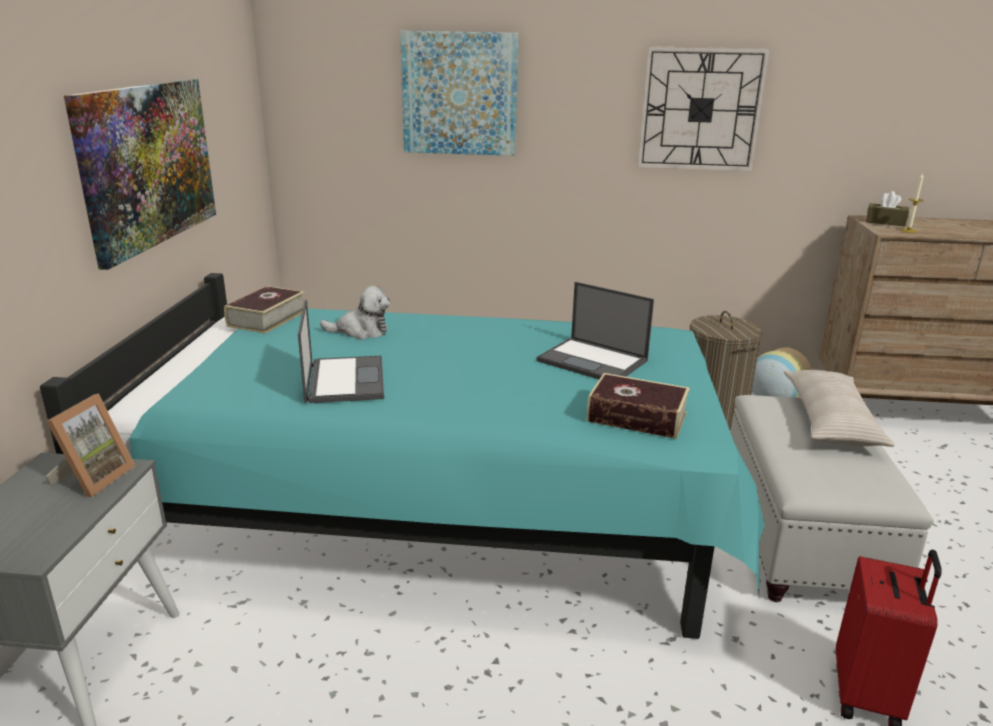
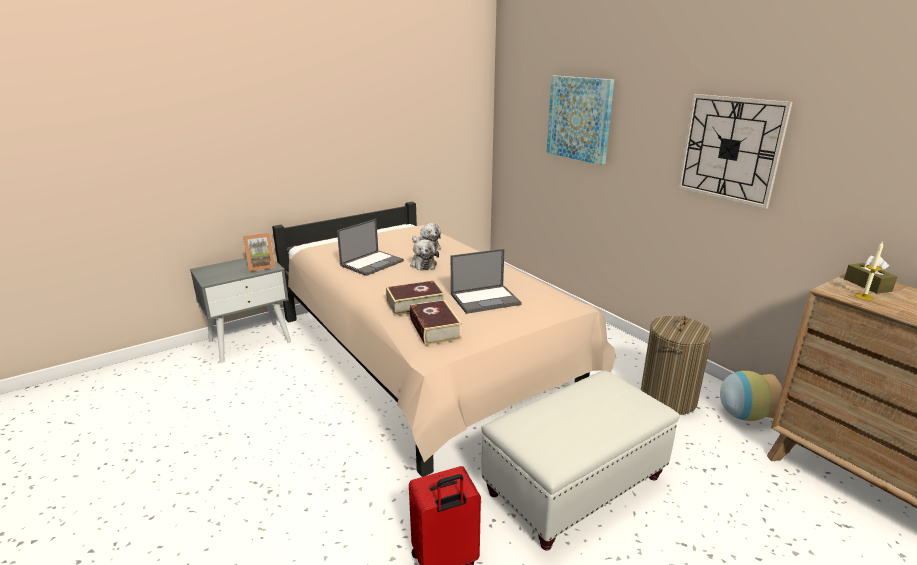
camera: 50 degrees right, 0 degrees up
turquoise bed [40,273,765,639] -> beige bed [272,202,616,477]
picture [64,79,216,270] -> none
book [224,286,304,334] -> book moved to [386,281,445,316]
laptop [536,282,654,379] -> laptop turned 105 degrees counterclockwise [451,249,521,314]
beige pillow [784,370,895,447] -> none
none -> plush toy [410,240,439,271]

